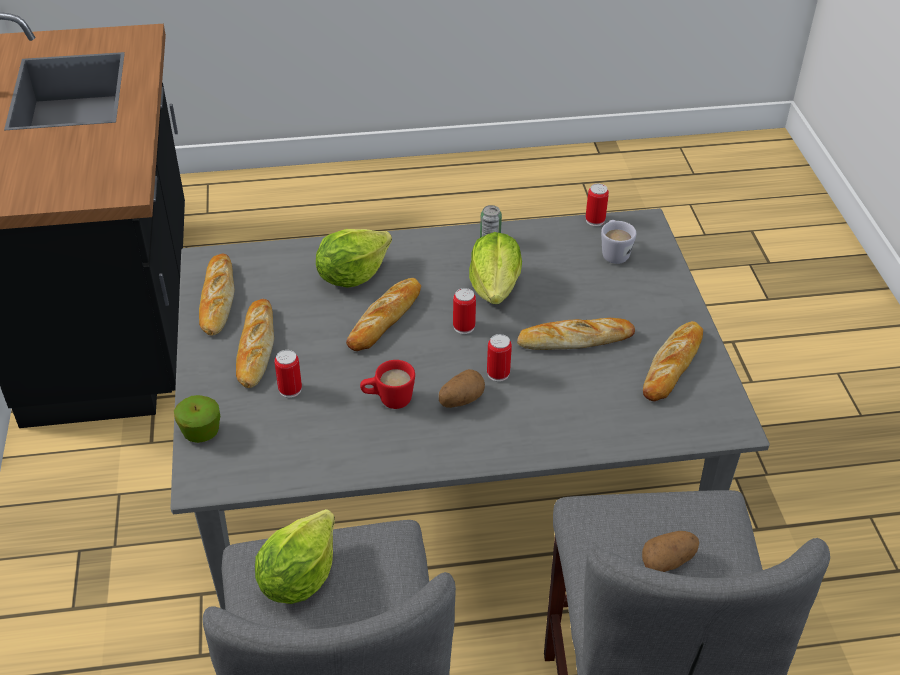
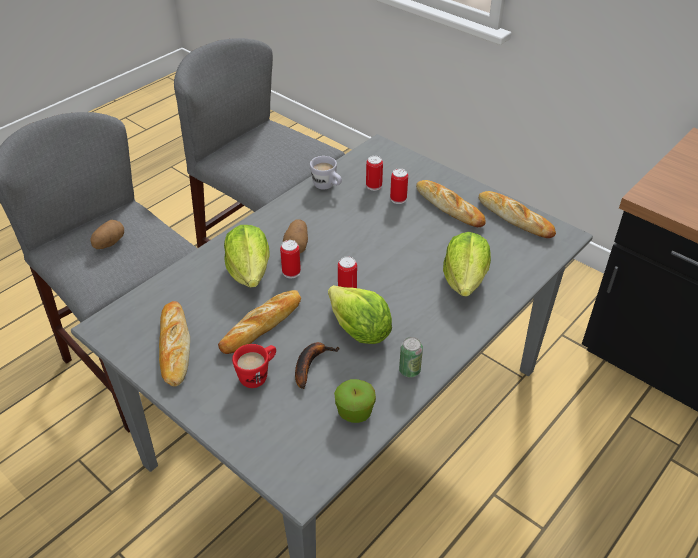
camera: 140 degrees right, 0 degrees up
apple [174,395,220,443] -> apple moved to [334,379,376,423]
lettuce [255,509,335,604] -> lettuce moved to [224,225,270,288]
bread [346,278,421,351] -> none
red mug [360,360,415,409] -> red mug moved to [232,344,276,388]
can [586,184,609,226] -> can moved to [366,156,383,191]
white mug [601,220,636,264] -> white mug moved to [310,156,342,190]
none -> banana [295,342,340,389]

